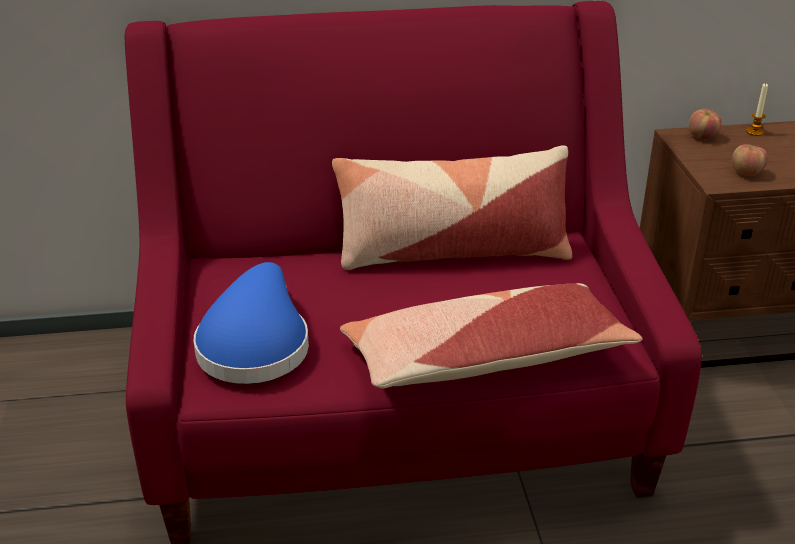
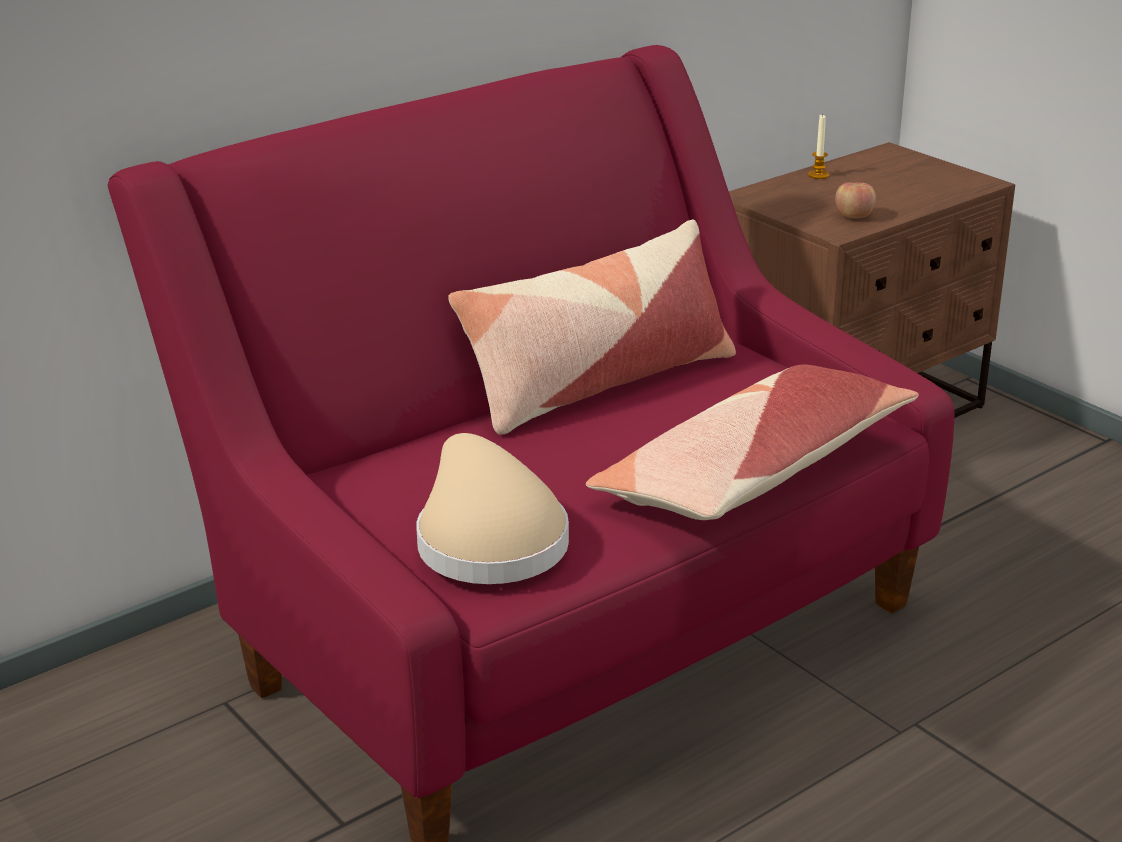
camera: 30 degrees left, 5 degrees down
blue hat [193,262,309,384] -> beige hat [417,433,569,584]
apple [689,109,722,139] -> none

